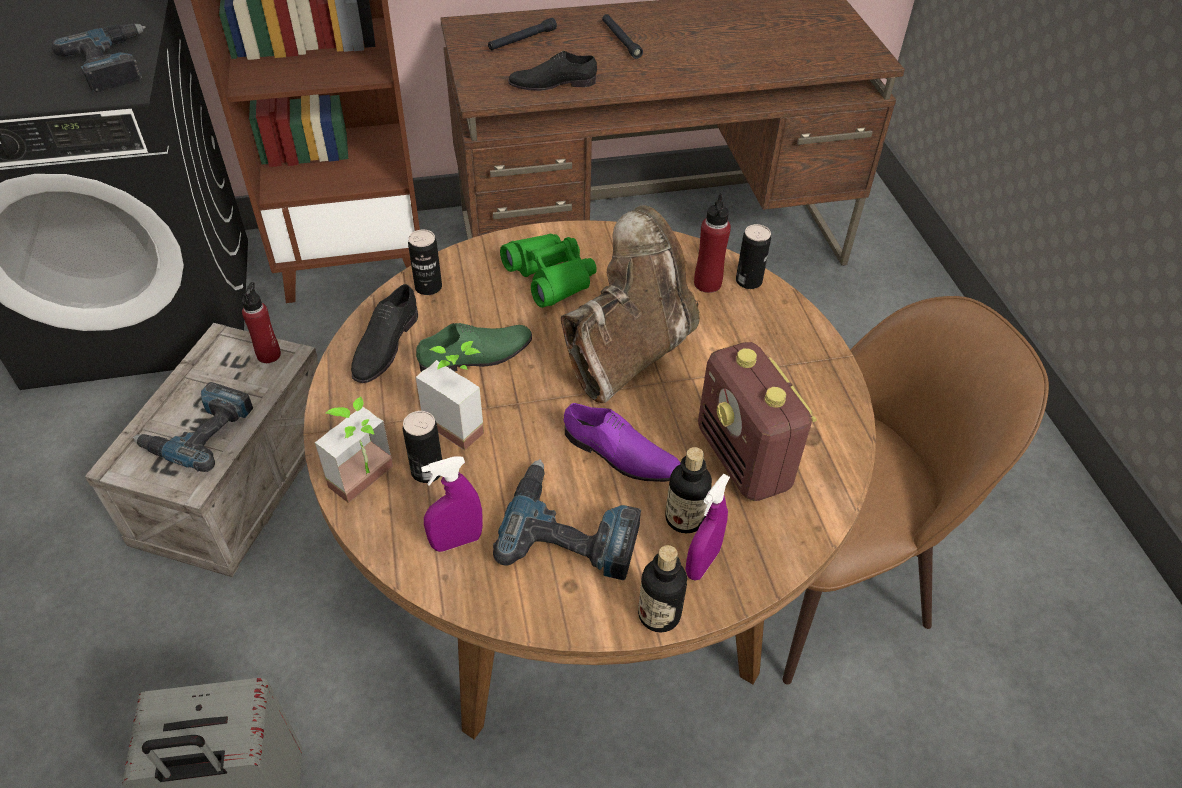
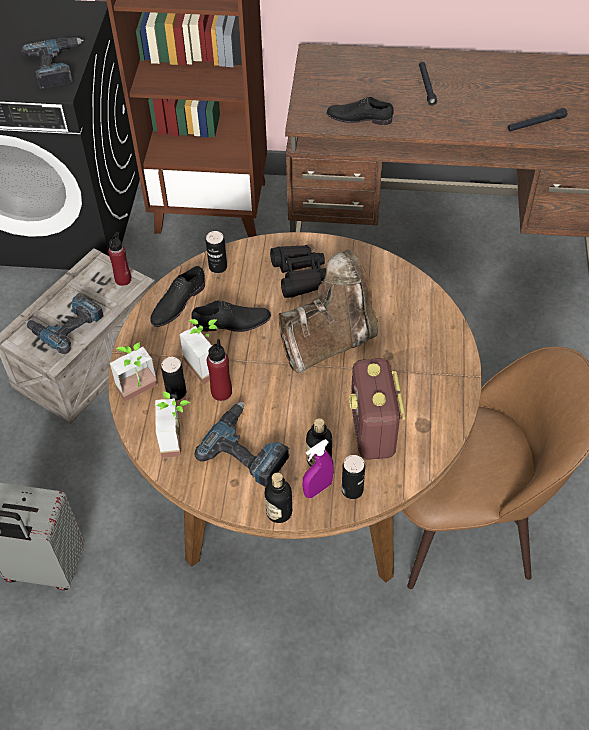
camera: 20 degrees right, 5 degrees up
green shoe [416,323,532,372] -> black shoe [191,300,271,332]
purple spray bottle [421,456,483,552] -> potted plant [155,392,190,458]
black flashlight [488,18,557,50] -> black flashlight moved to [508,108,567,131]
green binoculars [500,234,597,308] -> black binoculars [270,245,326,298]
purple shoe [564,403,680,482] -> none
red bottle [694,194,731,293] -> red bottle moved to [207,339,232,401]
can [736,224,771,289] -> can moved to [342,455,365,499]

